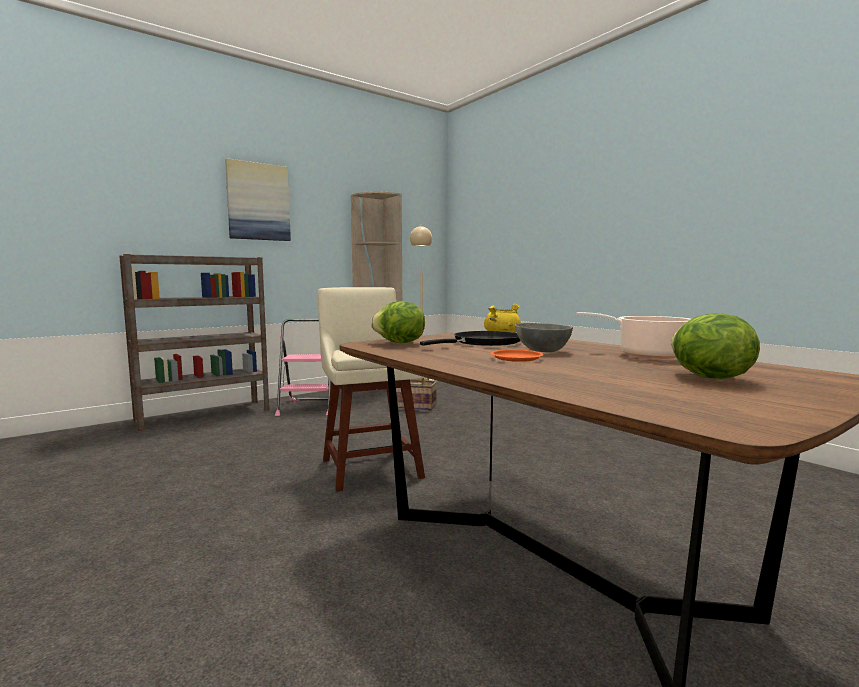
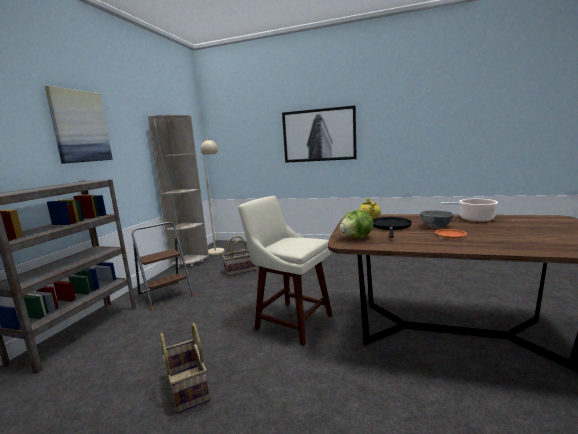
camera: 35 degrees left, 5 degrees up
pink step ladder [275,319,331,416] -> brown step ladder [132,222,195,311]
lettuce [671,313,760,379] -> none
none -> basket [160,323,210,414]
none -> picture [282,105,357,163]

